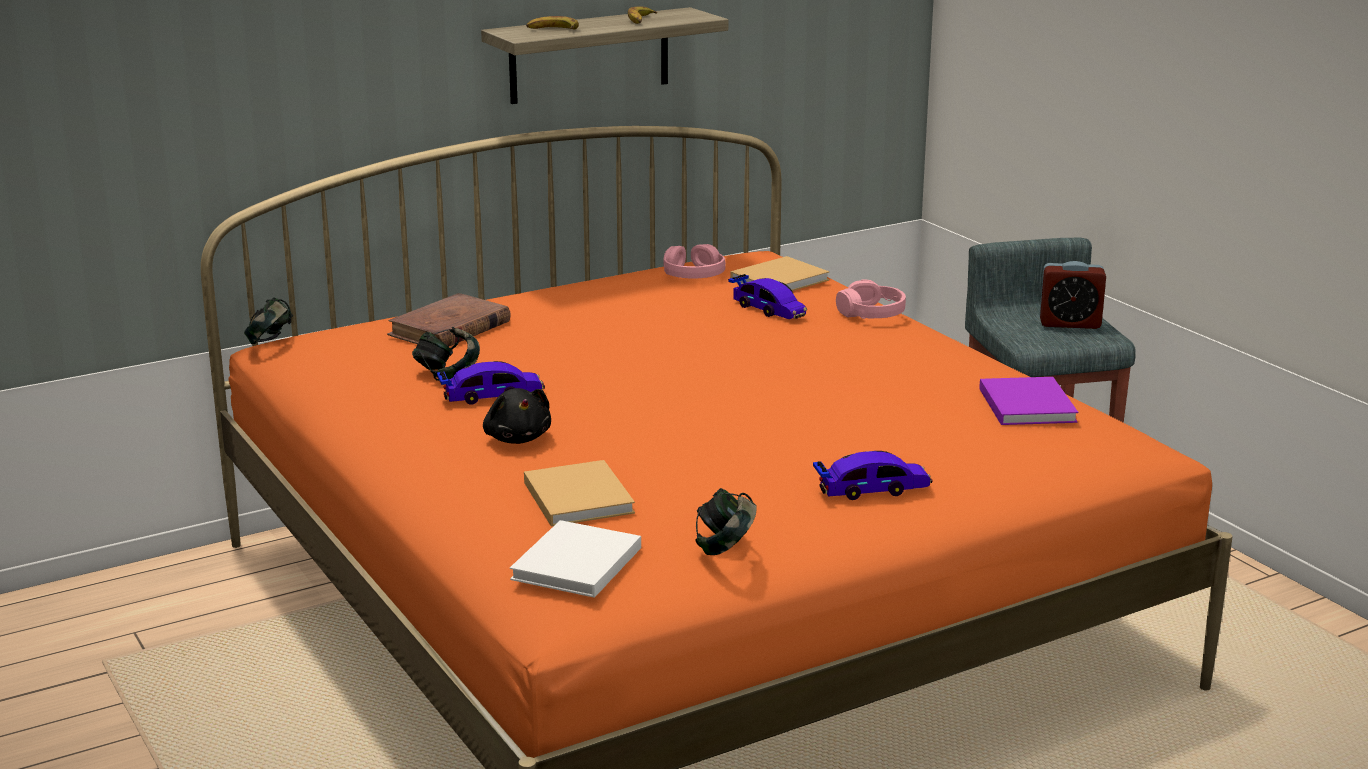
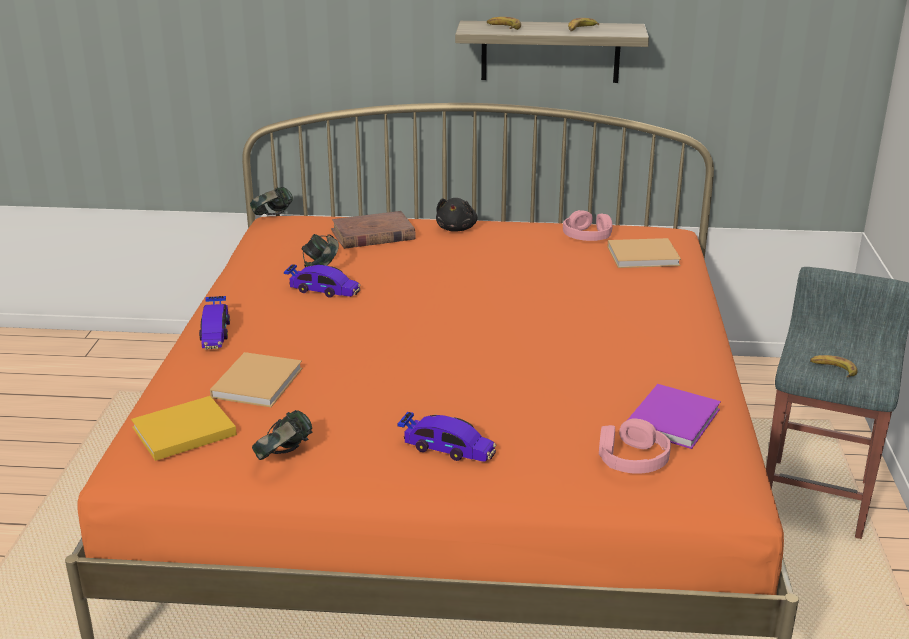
camera: 35 degrees right, 5 degrees up
black plush toy [483,388,551,444] -> black plush toy moved to [436,198,478,232]
white book [510,520,641,598] -> yellow book [131,396,237,461]
toy car [728,274,807,319] -> toy car moved to [199,296,230,349]
pink headphones [836,280,906,319] -> pink headphones moved to [599,418,671,474]
alarm clock [1039,261,1106,329] -> none
none -> banana [810,355,858,378]

